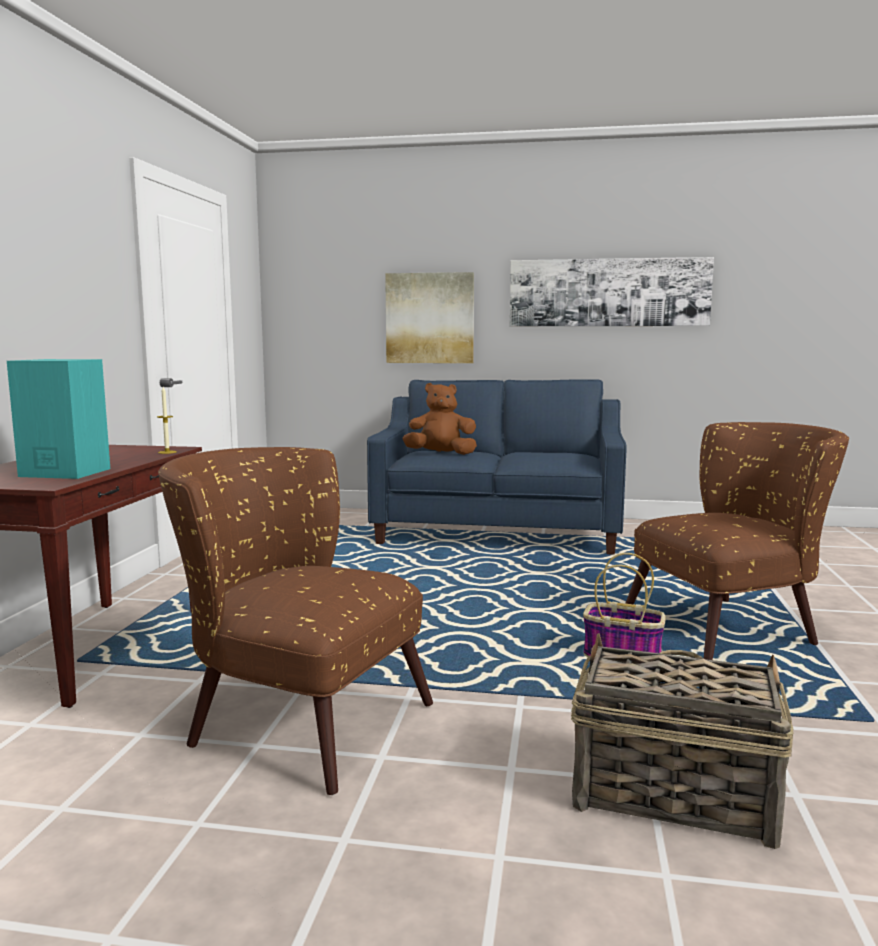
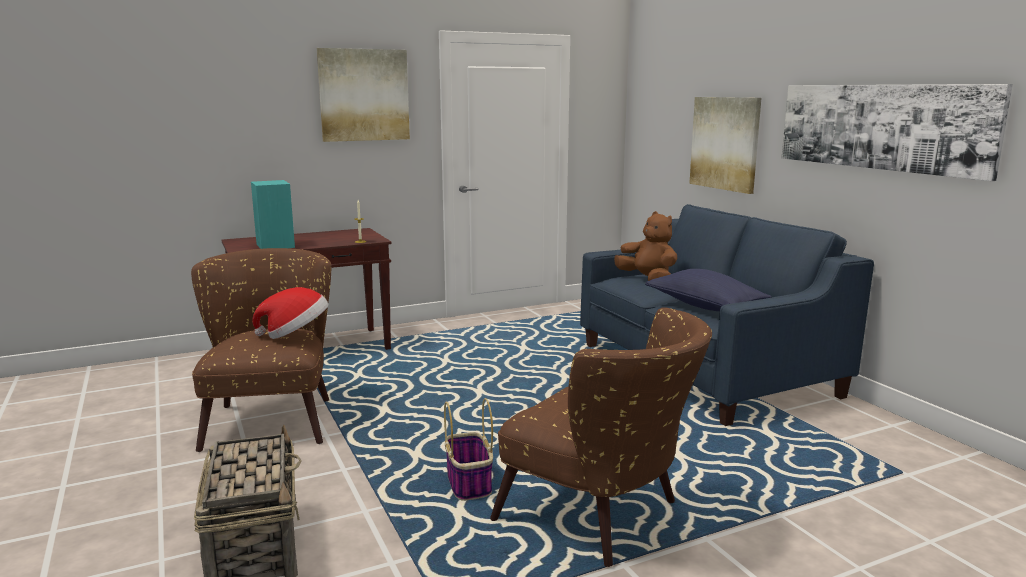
camera: 55 degrees right, 5 degrees up
none -> hat [252,287,328,339]
none -> picture [317,48,410,142]
none -> blue pillow [645,269,772,311]

